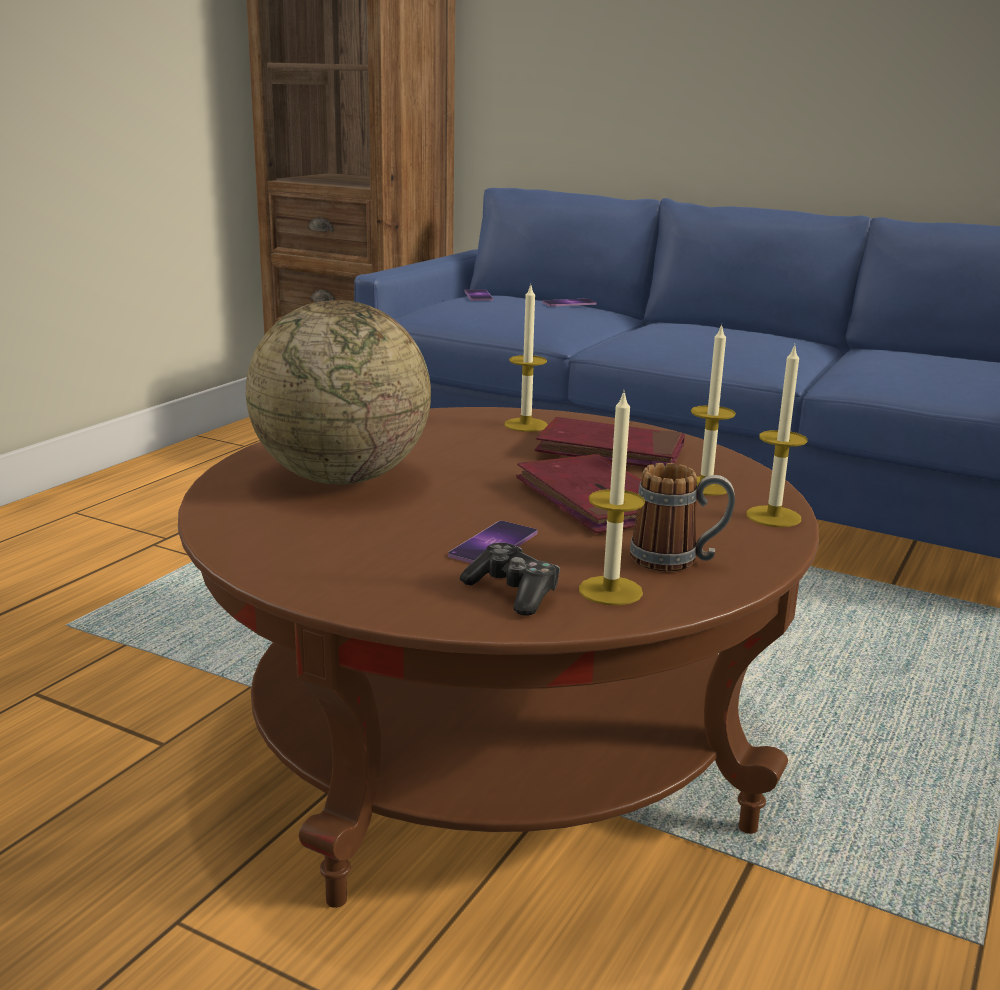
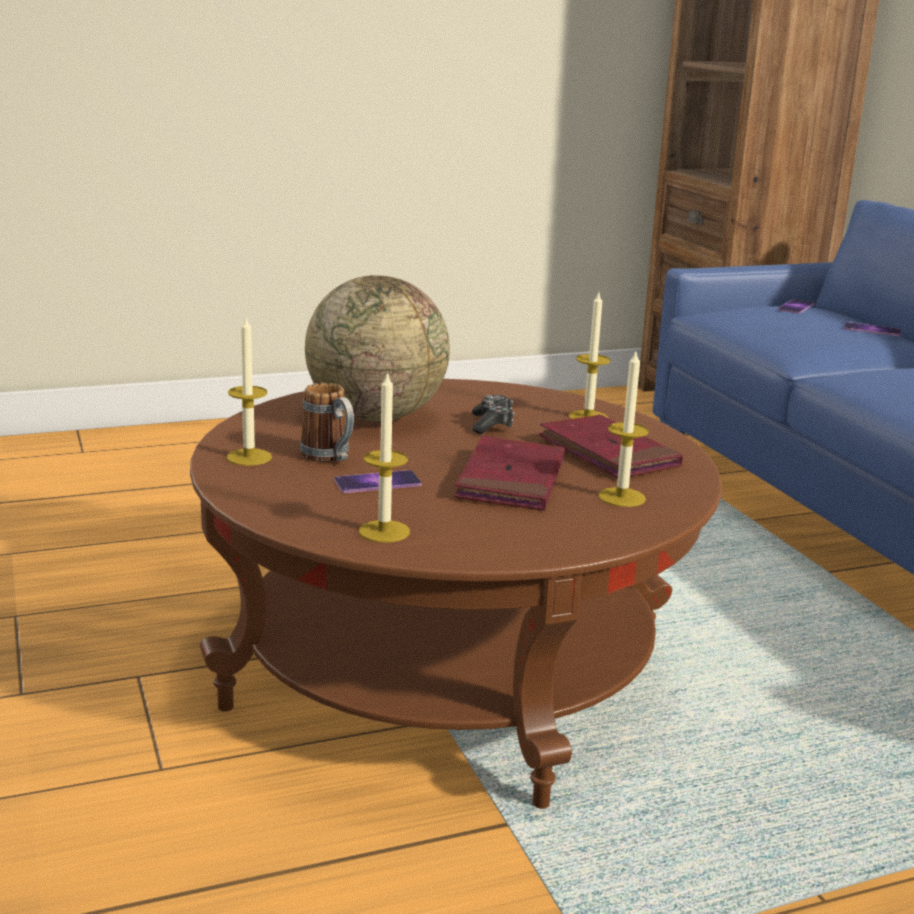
camera: 40 degrees right, 0 degrees up
game controller [460,543,560,616] -> game controller moved to [472,395,514,434]
mug [630,463,735,572] -> mug moved to [300,383,354,462]
candle [746,344,808,527] -> candle moved to [227,317,272,466]

